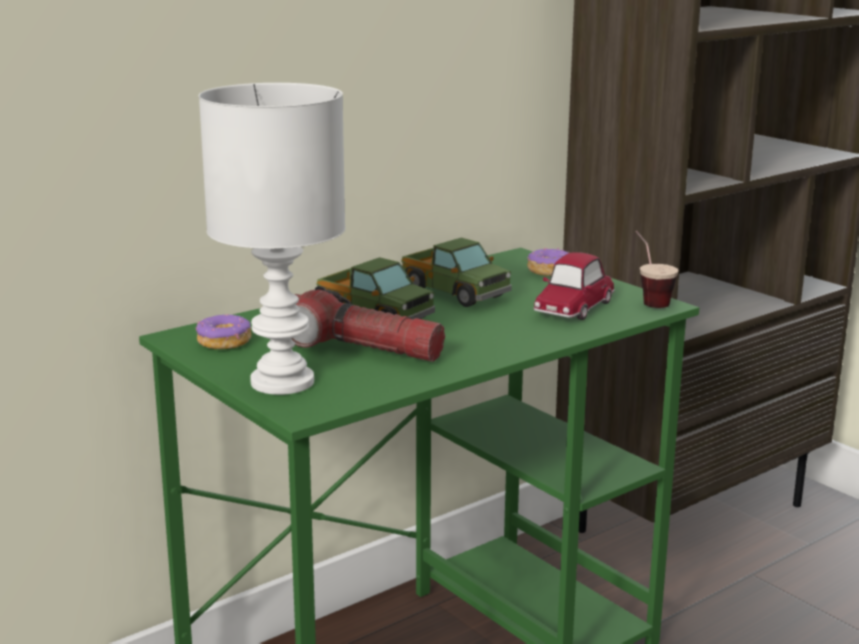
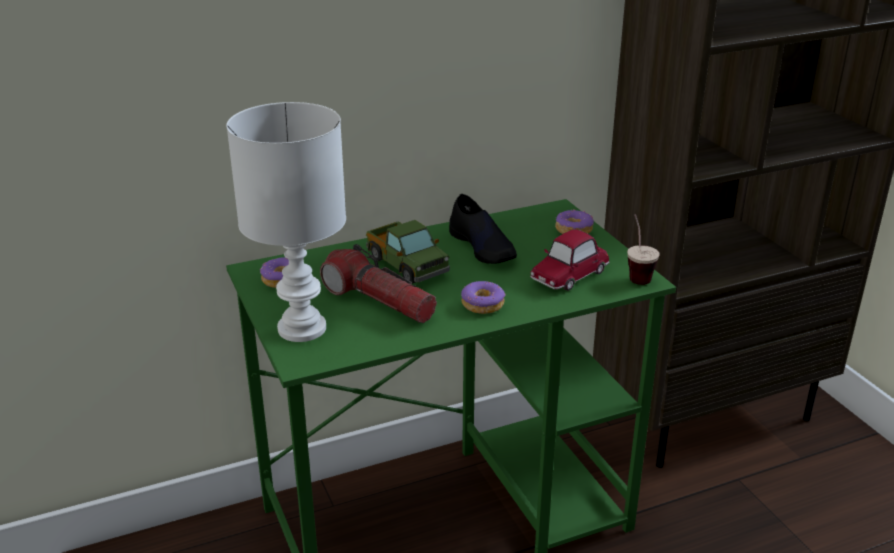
camera: 15 degrees right, 10 degrees up
toy truck [401,237,512,307] -> black shoe [449,194,517,264]
none -> donut [461,281,506,314]

